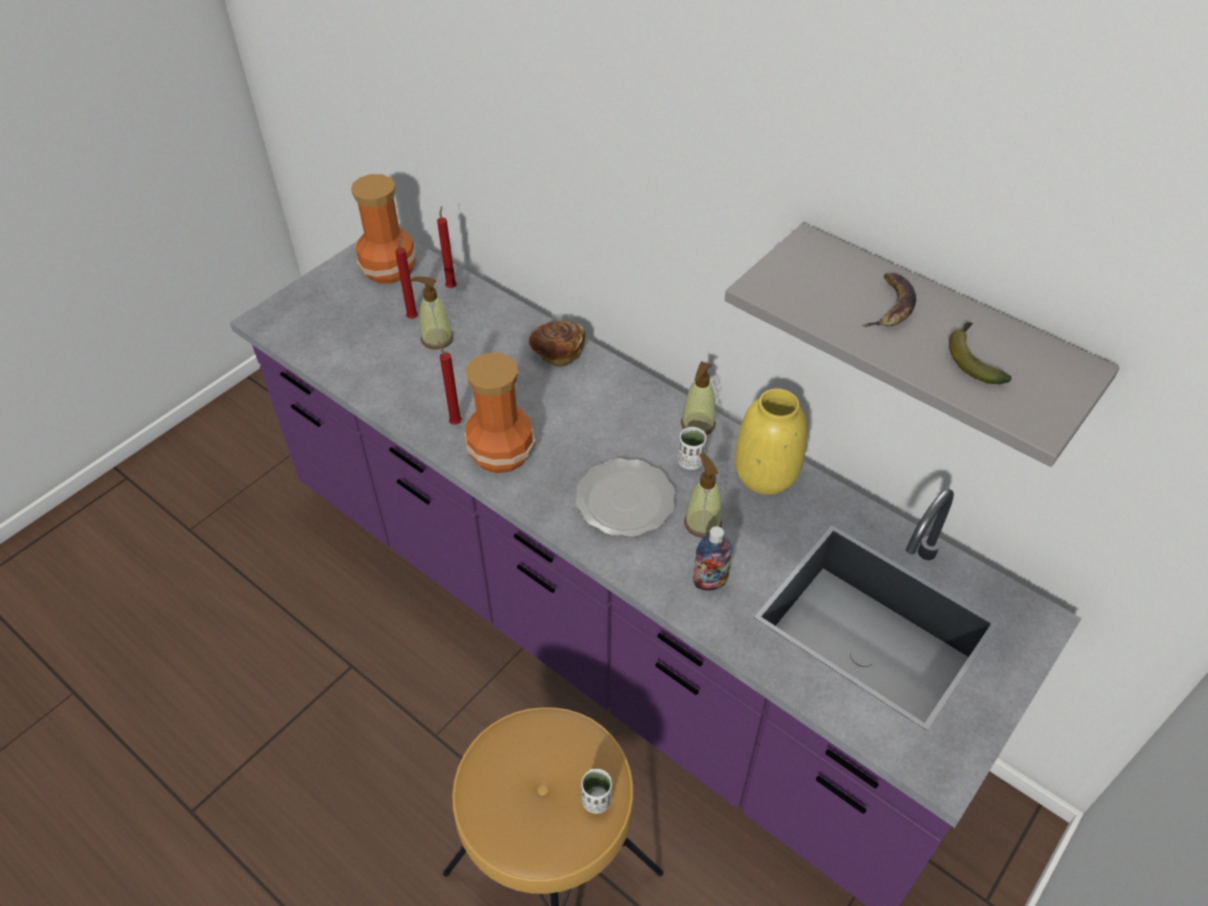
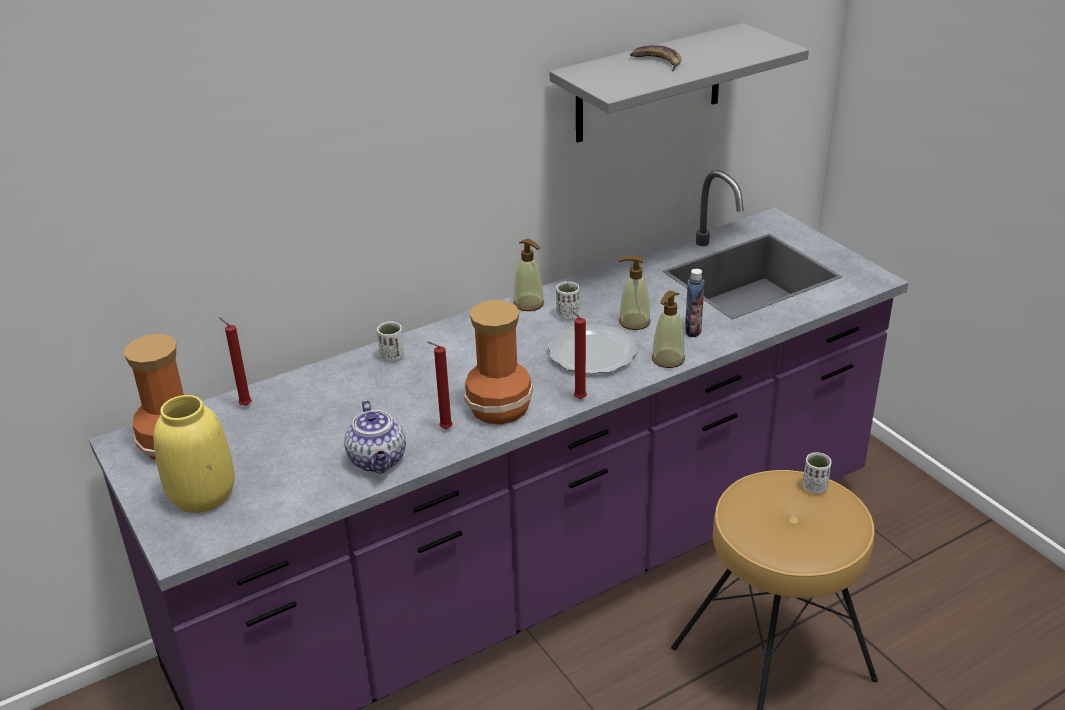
camera: 70 degrees left, 15 degrees down
red candle [395,236,418,319] -> red candle moved to [570,308,587,399]
soap dispenser [411,276,453,349] -> soap dispenser moved to [652,291,685,368]
bread [529,321,586,367] -> white cup [377,321,404,362]
yellow vase [735,388,808,495] -> yellow vase moved to [154,395,235,513]
banana [949,322,1012,384] -> none
none -> teapot [344,400,406,473]

